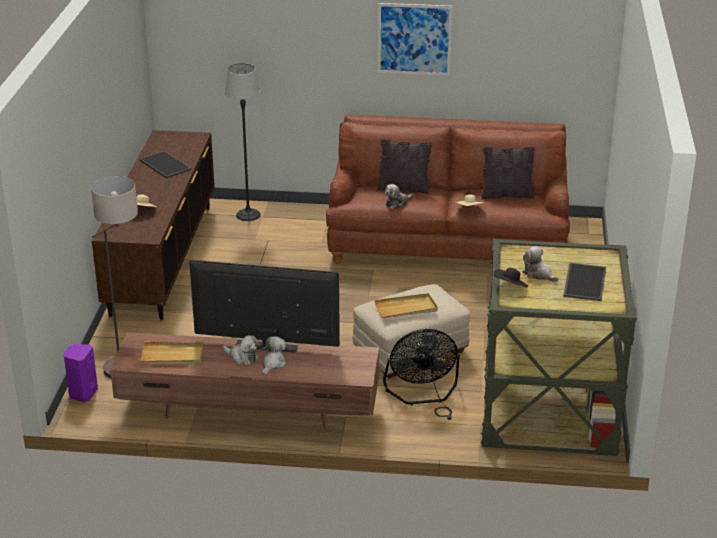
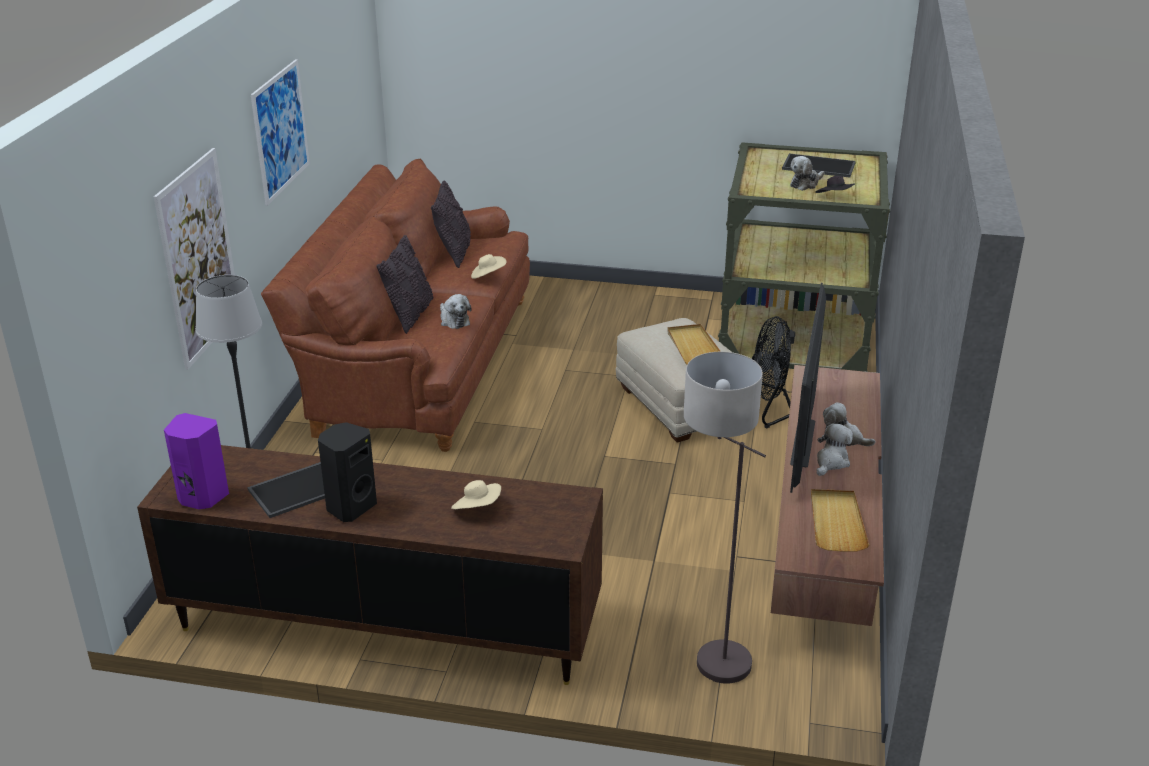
camera: 85 degrees left, 0 degrees up
purple speaker [63,344,98,402] -> purple speaker moved to [164,413,229,509]
none -> picture [154,148,235,370]
none -> black speaker [318,422,377,522]

